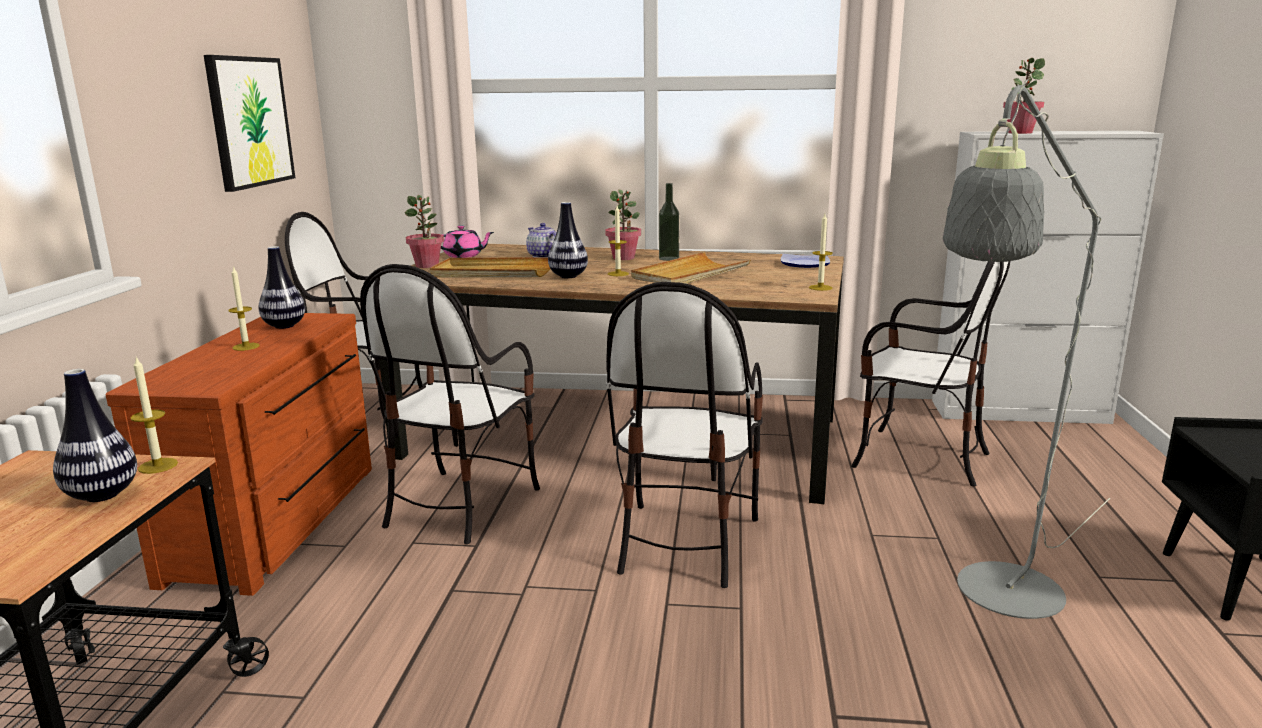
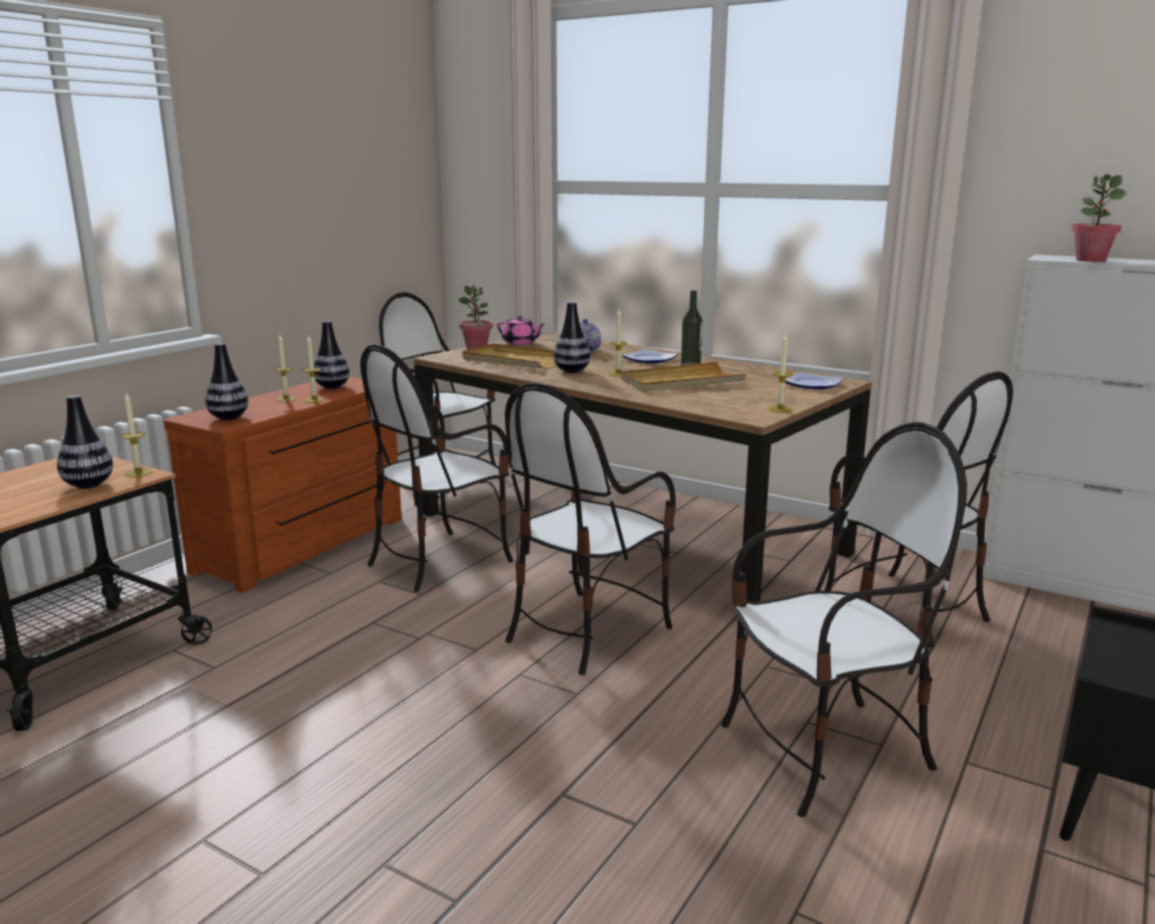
camera: 25 degrees right, 0 degrees up
picture [204,55,295,192] -> none
potted plant [605,189,641,260] -> plate [622,349,678,363]
grey floor lamp [943,79,1110,619] -> chair [721,422,967,817]
none -> vase [205,343,248,420]
none -> candle [303,334,325,403]

